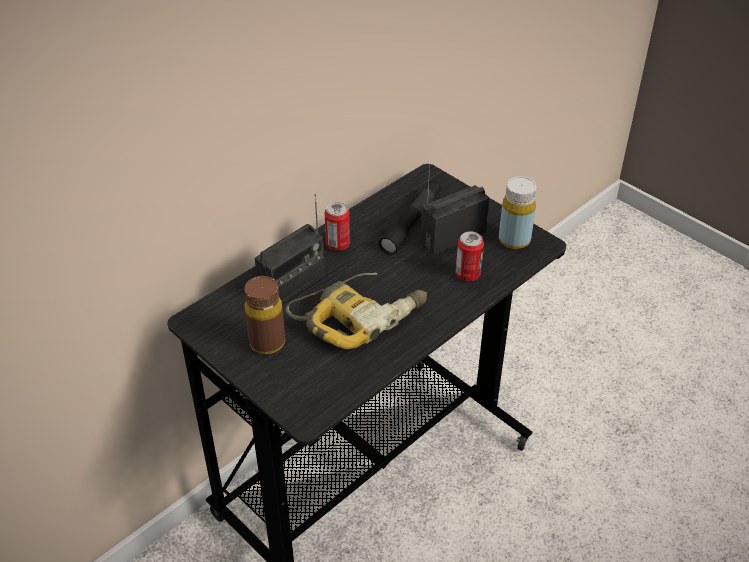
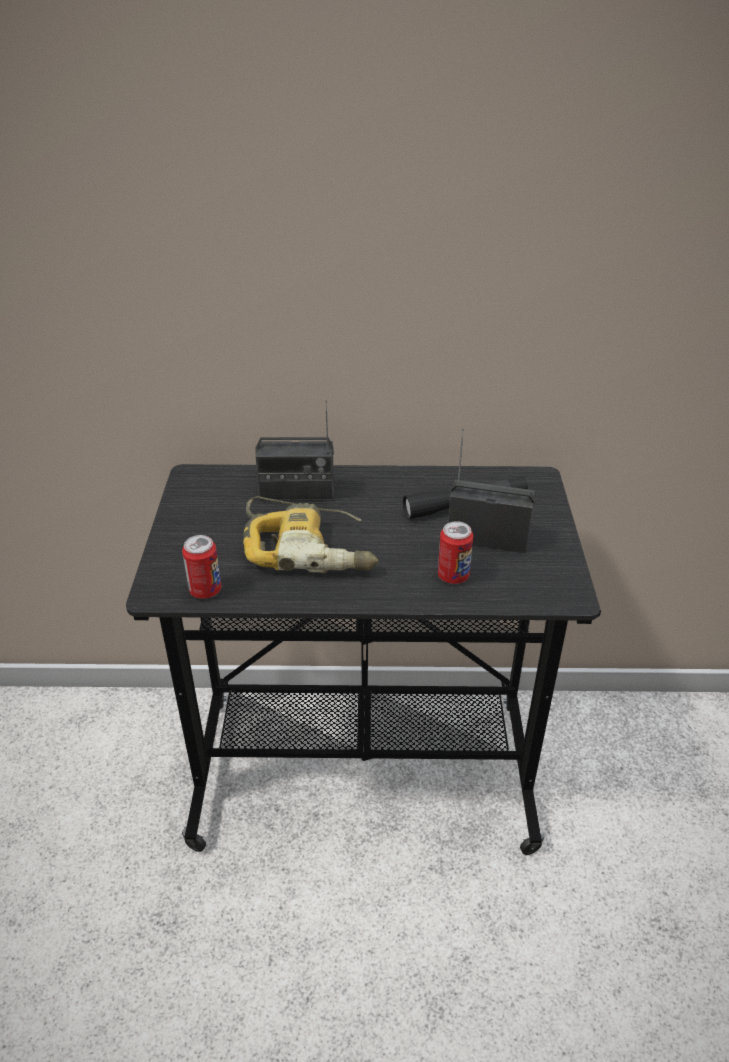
camera: 45 degrees right, 5 degrees down
brown bottle [244,276,285,354] -> none
can [325,202,350,250] -> can moved to [182,535,221,599]
yellow bottle [499,176,537,249] -> none

